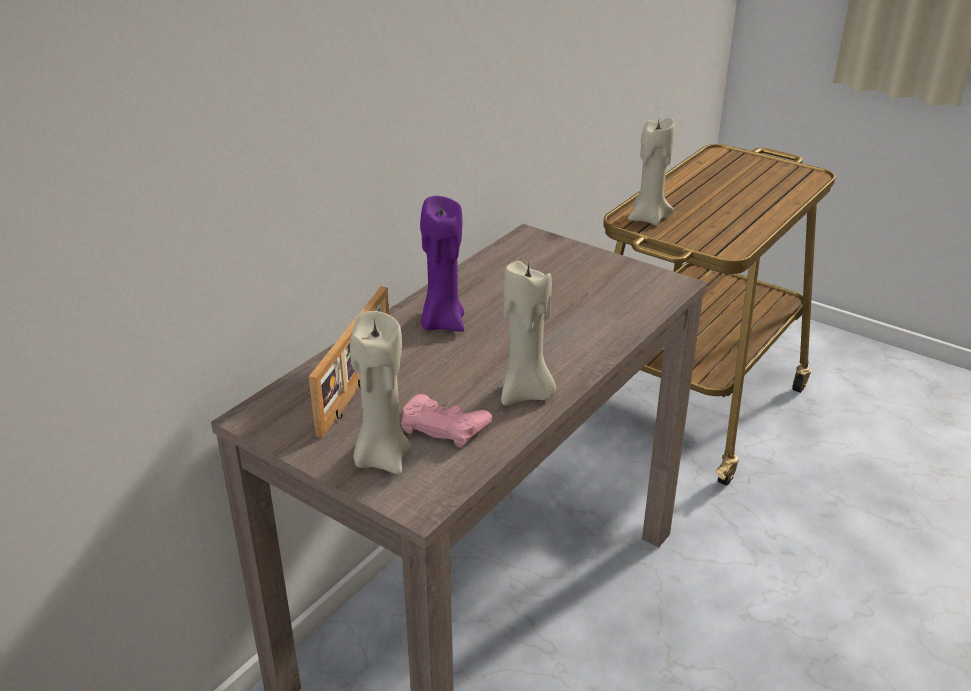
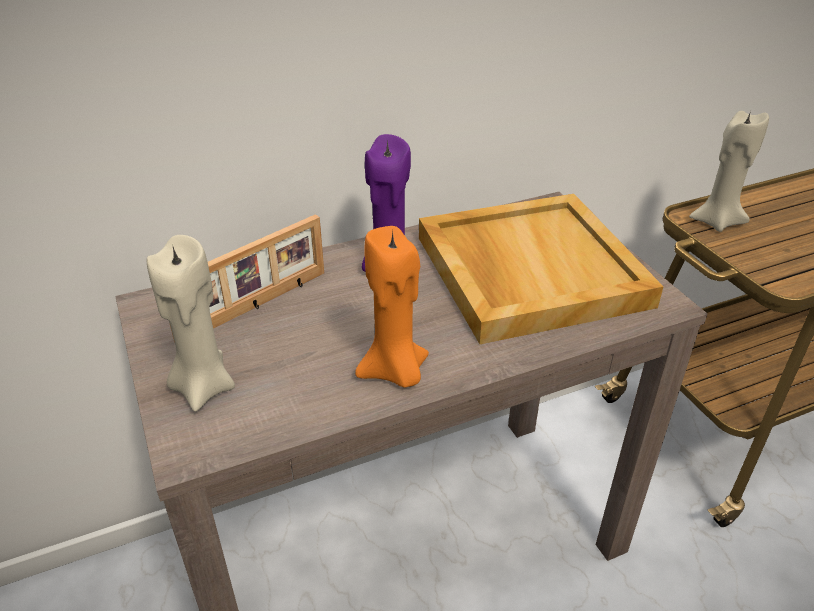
camera: 30 degrees right, 5 degrees up
pink game controller [401,394,492,448] -> none
beige candle [501,261,556,405] -> orange candle [355,226,429,388]
none -> beige tray [419,194,664,344]

